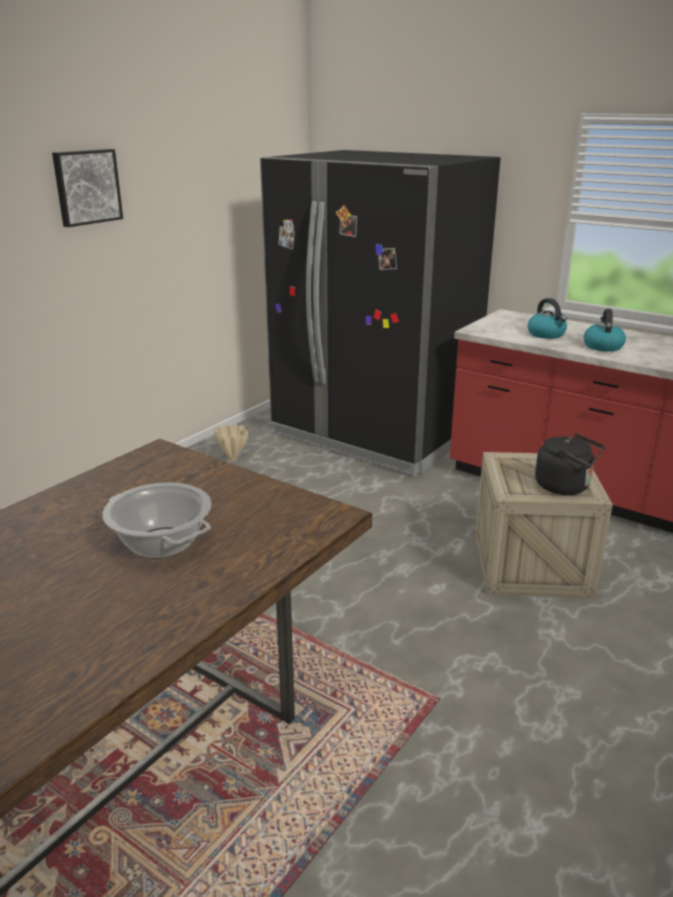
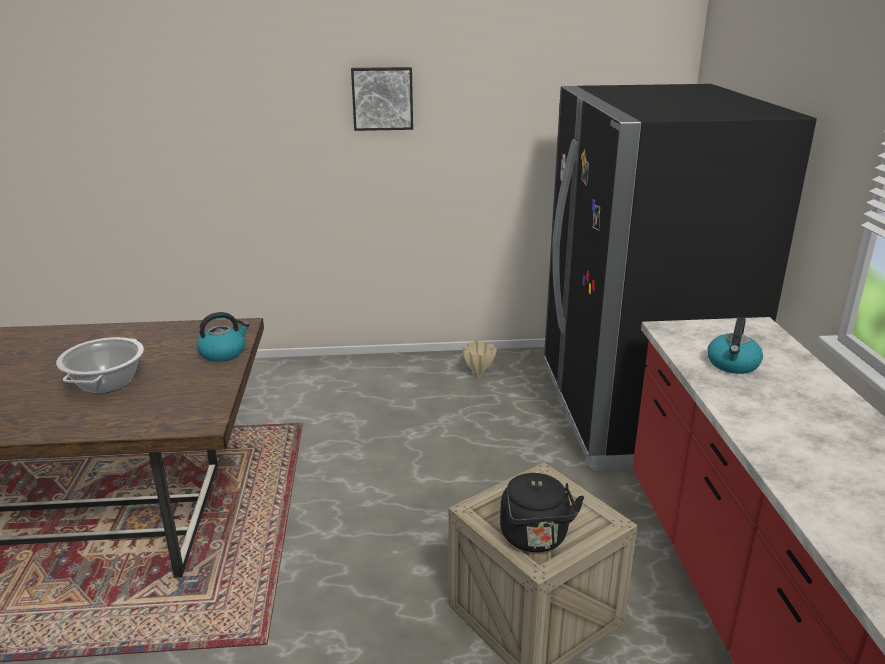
camera: 50 degrees right, 0 degrees up
kettle [584,309,626,352] -> kettle moved to [197,312,250,362]

